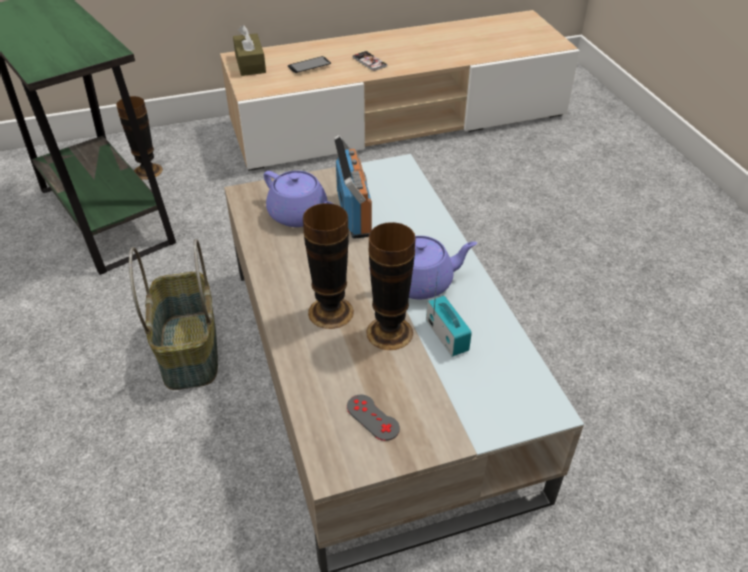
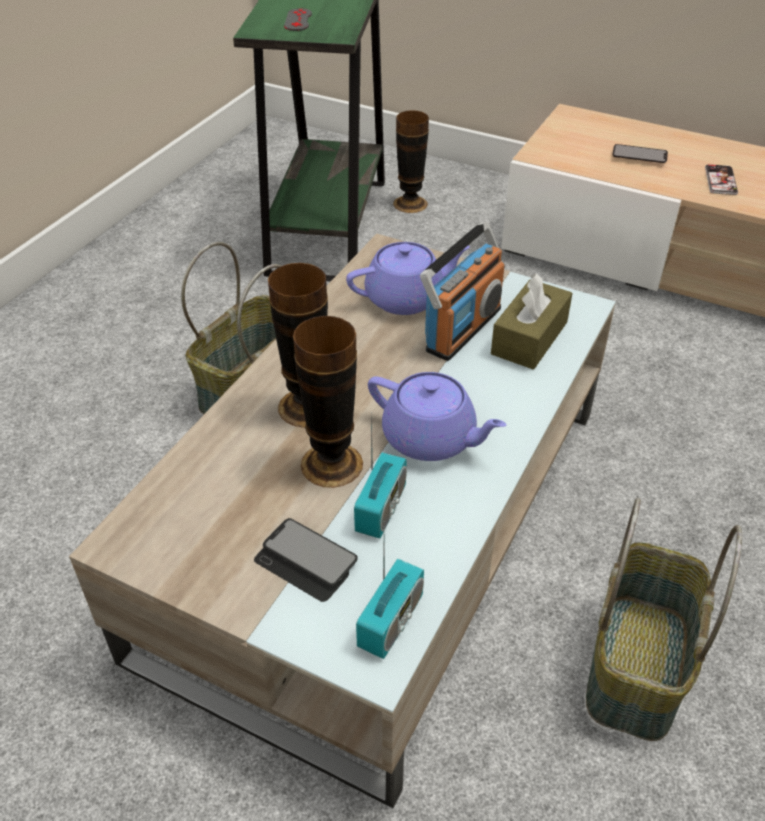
camera: 45 degrees right, 0 degrees up
brown tissue box [233,25,266,76] -> brown tissue box moved to [491,274,572,369]
purple teapot [264,171,333,227] -> purple teapot turned 105 degrees counterclockwise [346,242,470,315]
grey game controller [347,395,400,441] -> grey game controller moved to [284,8,312,31]
none -> phone [254,518,358,602]
none -> radio [356,541,424,659]
none -> basket [586,498,742,741]

